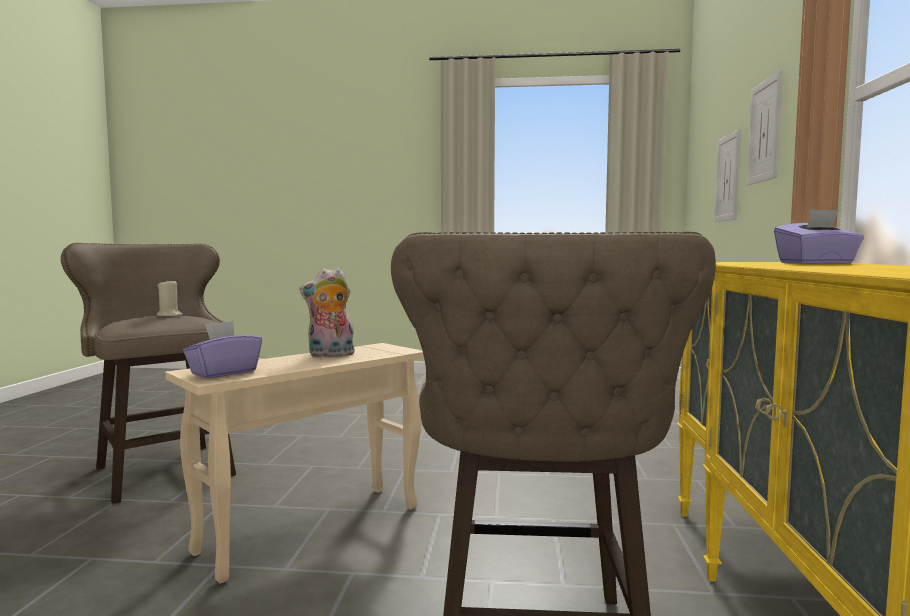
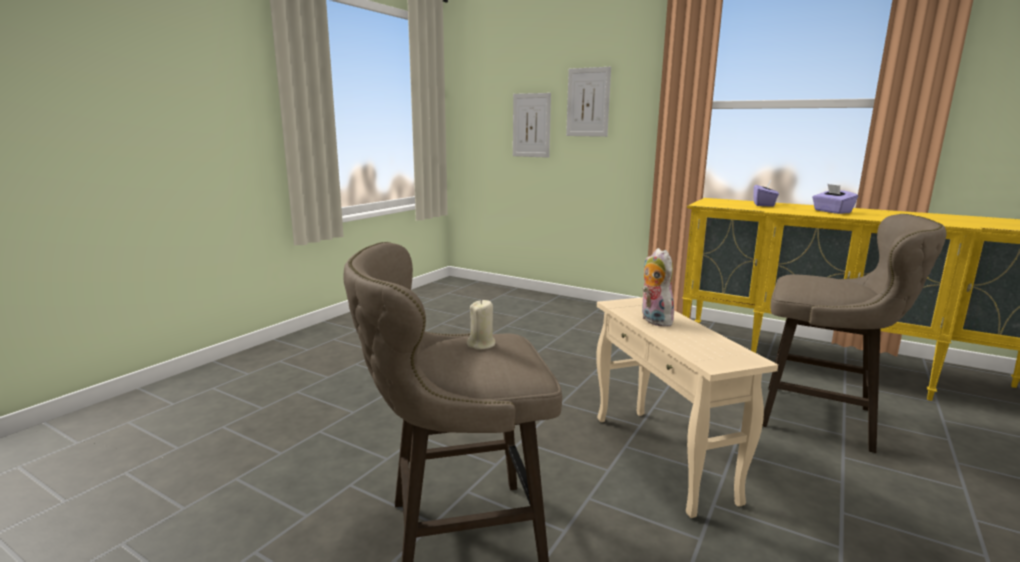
camera: 65 degrees left, 10 degrees up
purple tissue box [183,321,262,379] -> purple tissue box moved to [812,184,858,214]
plush toy [299,268,355,357] -> plush toy turned 150 degrees clockwise [642,248,674,326]

